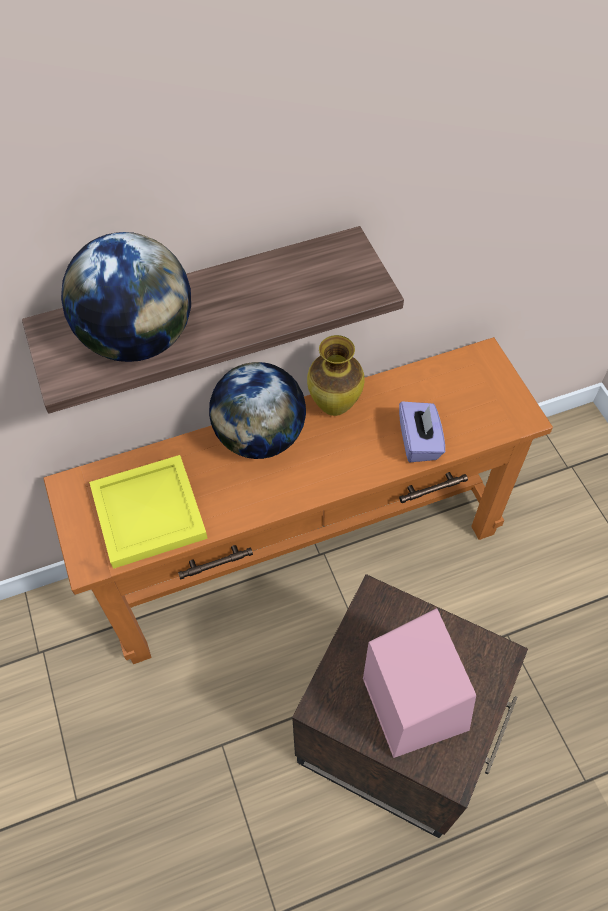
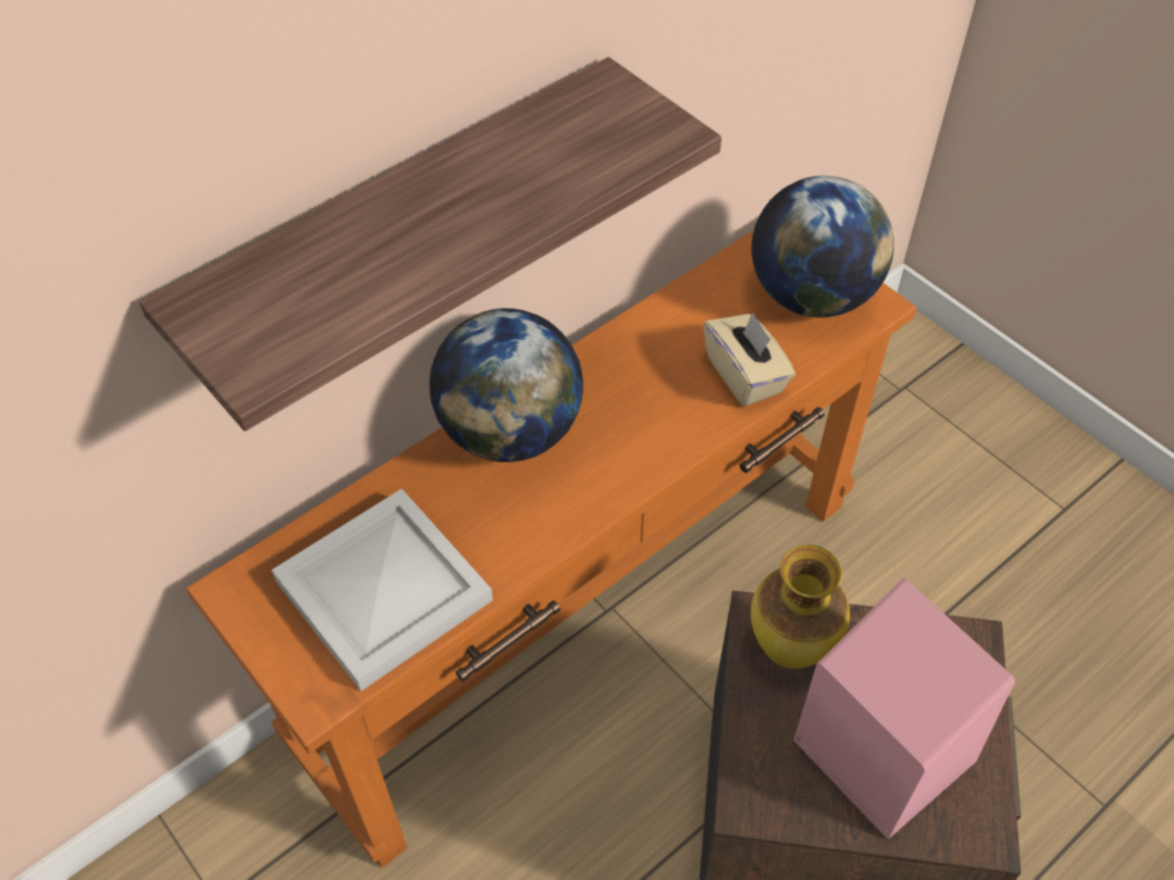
camera: 20 degrees left, 5 degrees down
globe [61,232,191,362] -> globe moved to [752,176,894,318]
yellow tray [89,455,208,569] -> white tray [271,489,493,691]
vase [307,335,364,416] -> vase moved to [751,545,850,669]
purple tissue box [399,402,445,462] -> beige tissue box [703,312,796,406]

